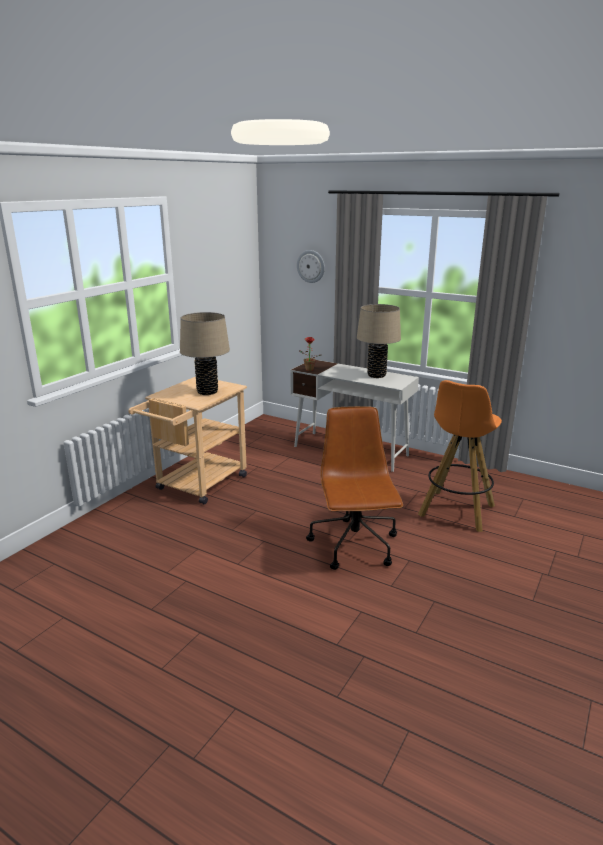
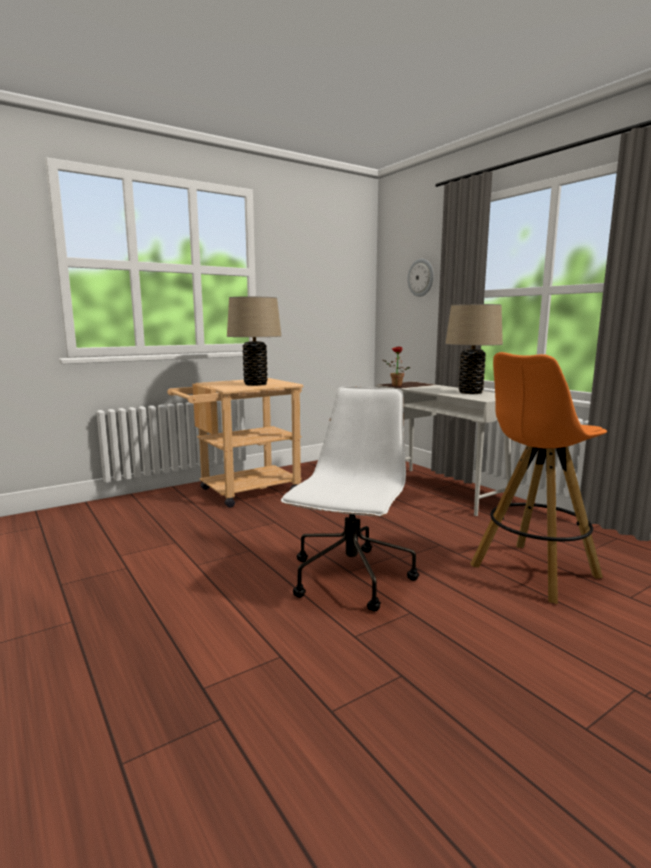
camera: 25 degrees right, 10 degrees down
brown office chair [306,406,403,570] -> white office chair [281,386,419,612]

